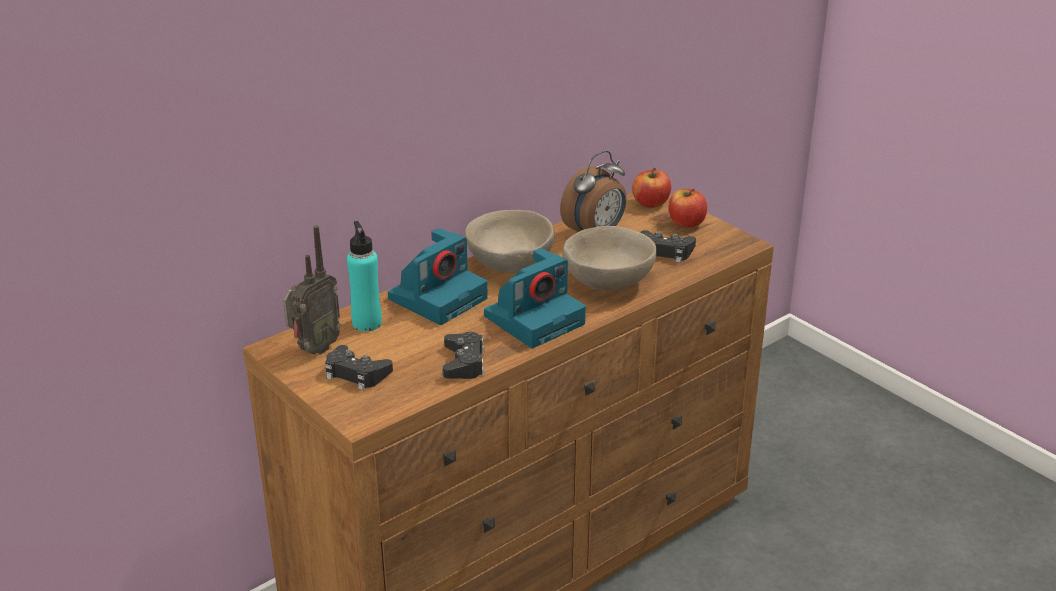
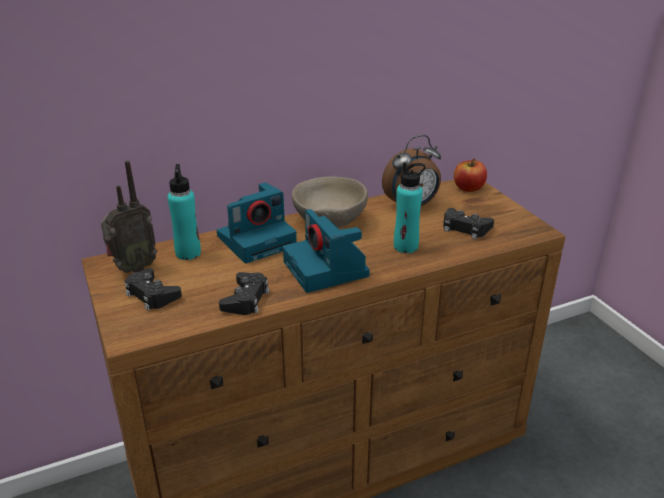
camera: 15 degrees right, 0 degrees up
camera [484,248,586,348] -> camera turned 90 degrees clockwise [283,209,370,293]
beige bowl [563,226,657,291] -> turquoise bottle [394,162,425,253]
apple [669,188,707,228] -> none

